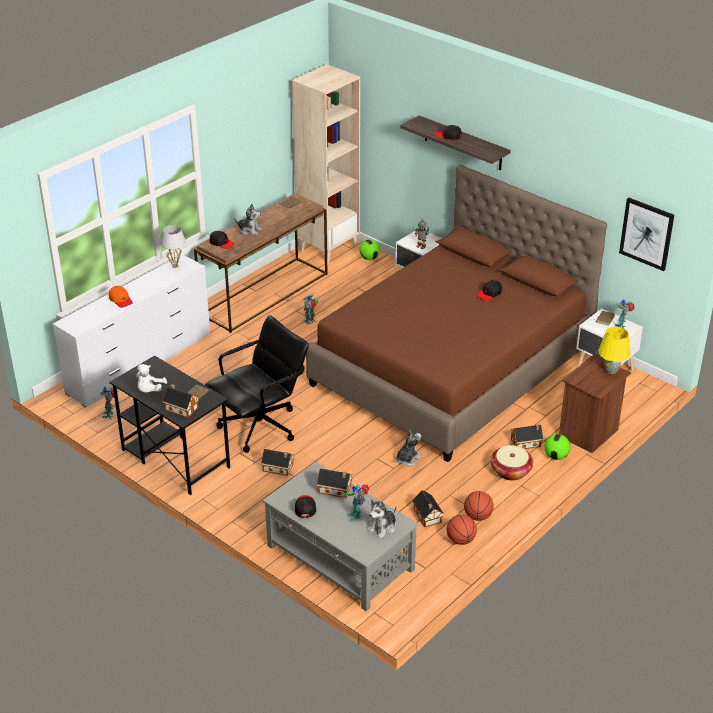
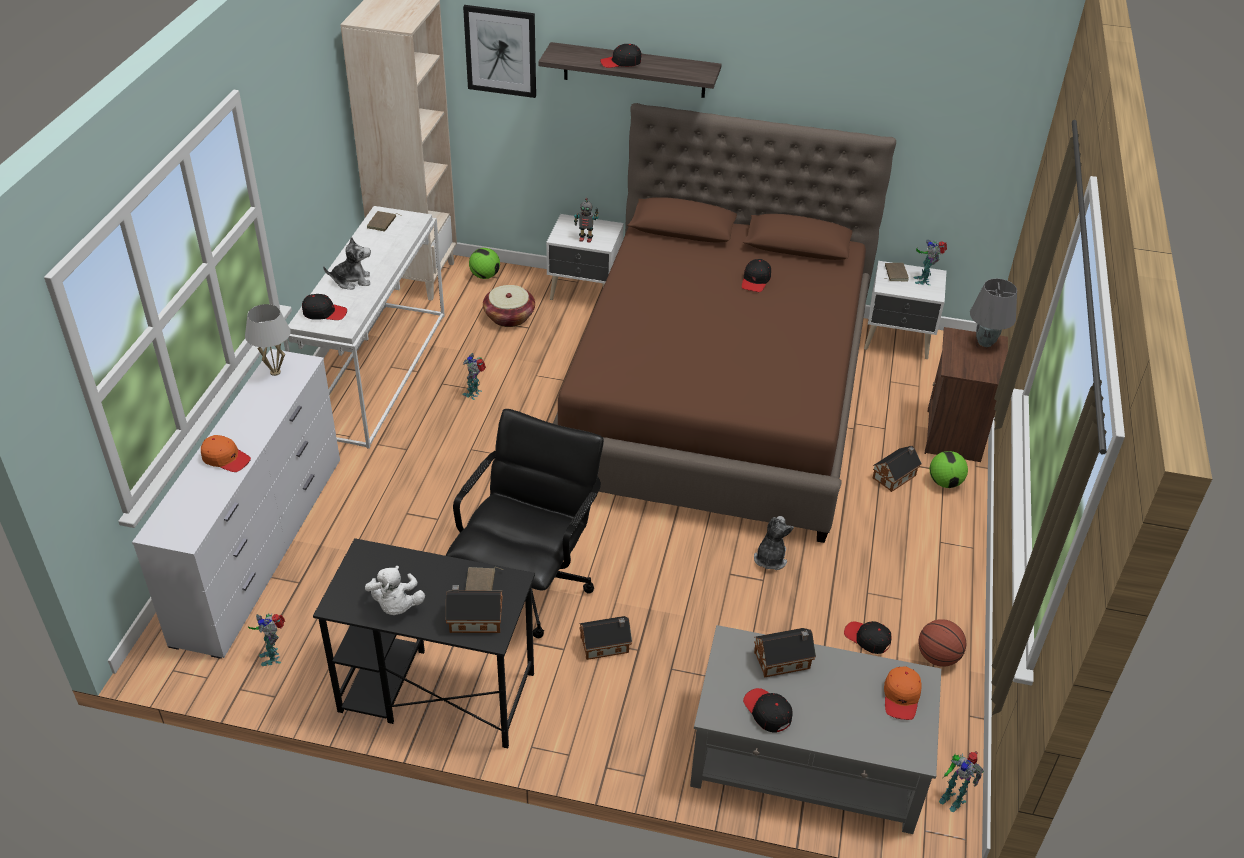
camera: 30 degrees left, 5 degrees up
brown console table [194,193,328,333] -> white console table [284,206,445,449]
toy robot [344,484,369,522] -> toy robot moved to [939,751,984,812]
plush toy [367,499,397,539] -> orange cap [884,666,922,720]
toy house [412,490,444,527] -> black cap [844,621,892,654]
basketball [464,491,494,521] -> none
basket [491,445,533,480] -> basket moved to [483,285,535,327]
yellow table lamp [598,327,630,374] -> grey table lamp [970,279,1017,347]
picture [619,197,674,271] -> picture moved to [463,5,536,98]

